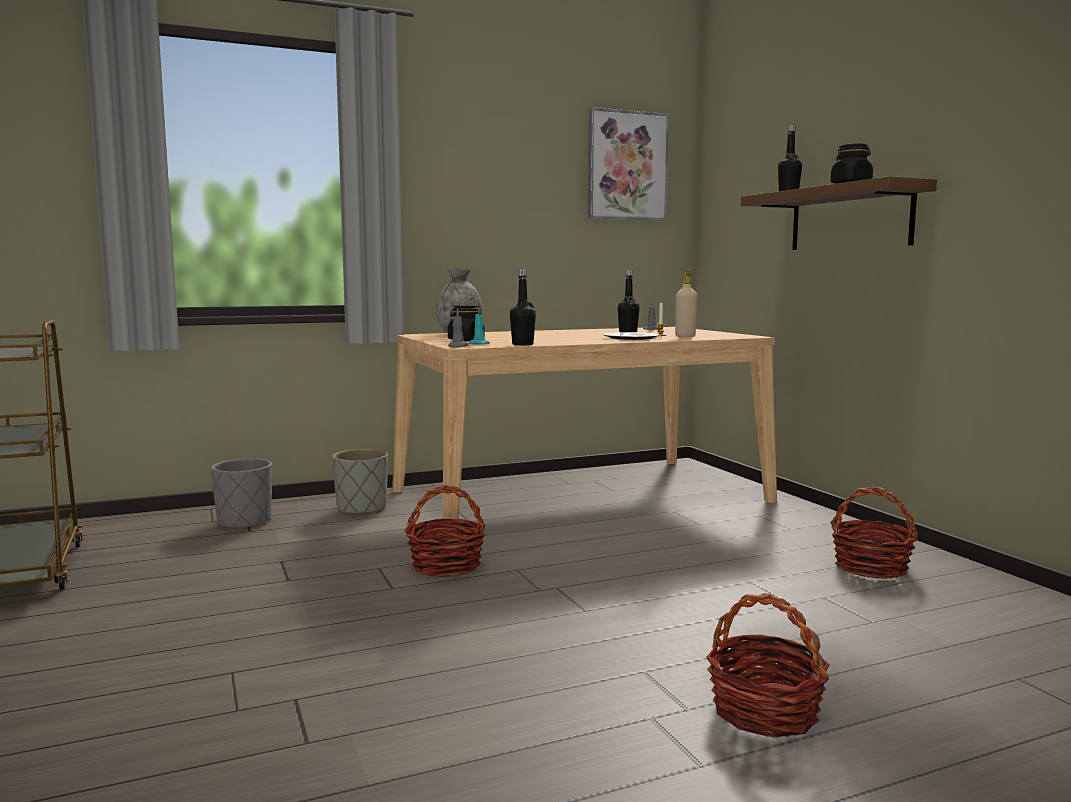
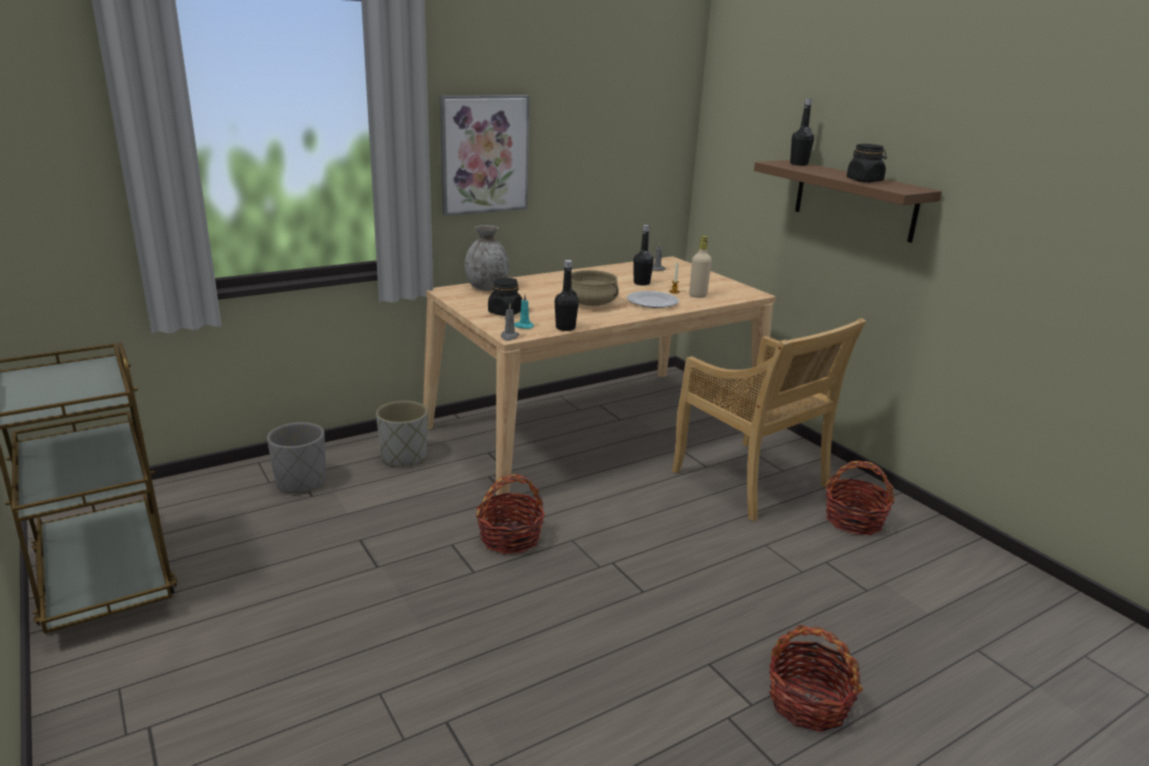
camera: 10 degrees left, 15 degrees up
picture [588,107,669,221] -> picture moved to [440,95,530,216]
none -> beige cooking pot [571,270,619,306]
none -> beige chair [672,318,866,521]

